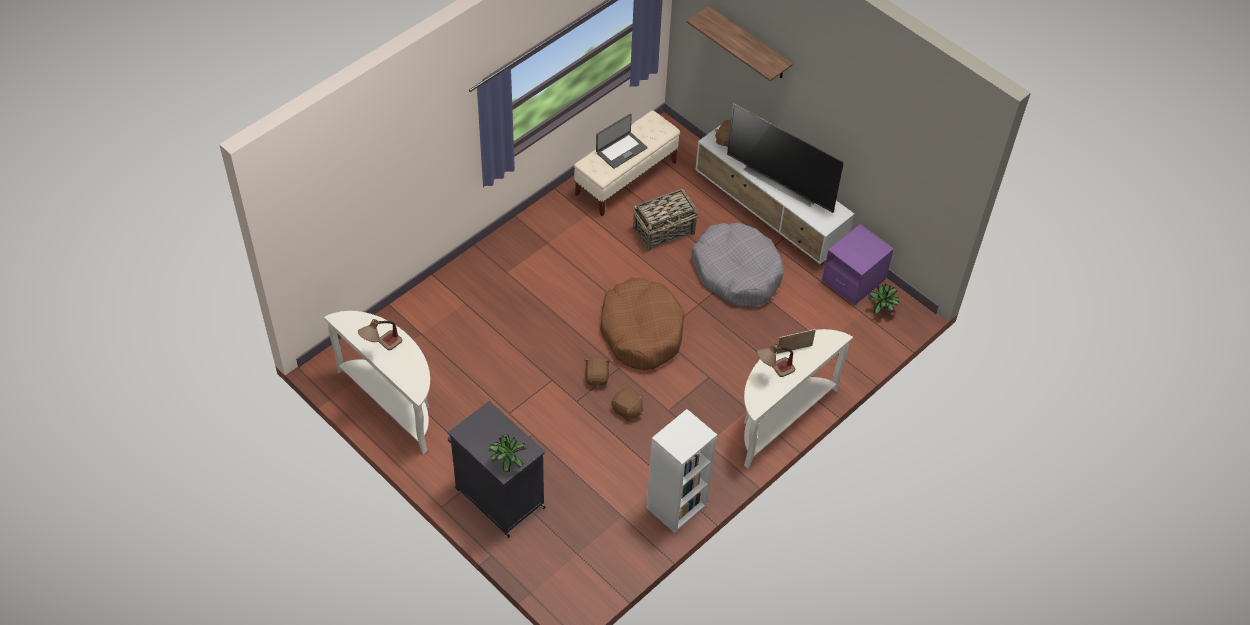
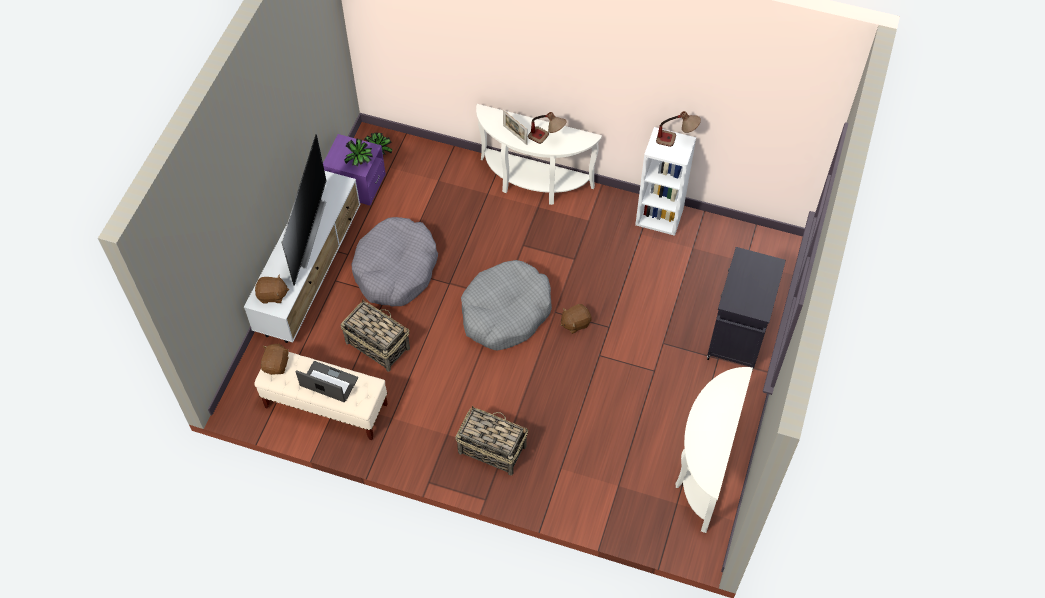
camera: 115 degrees left, 5 degrees up
table lamp [358,319,402,350] -> table lamp moved to [656,111,701,147]
potted plant [489,434,527,472] -> potted plant moved to [345,138,373,166]
brown dog bed [600,277,684,370] -> grey dog bed [461,260,552,350]
brown plush toy [611,389,643,421] -> brown plush toy moved to [261,344,289,375]
shelf [687,6,792,81] -> none
none -> basket [455,406,528,476]

